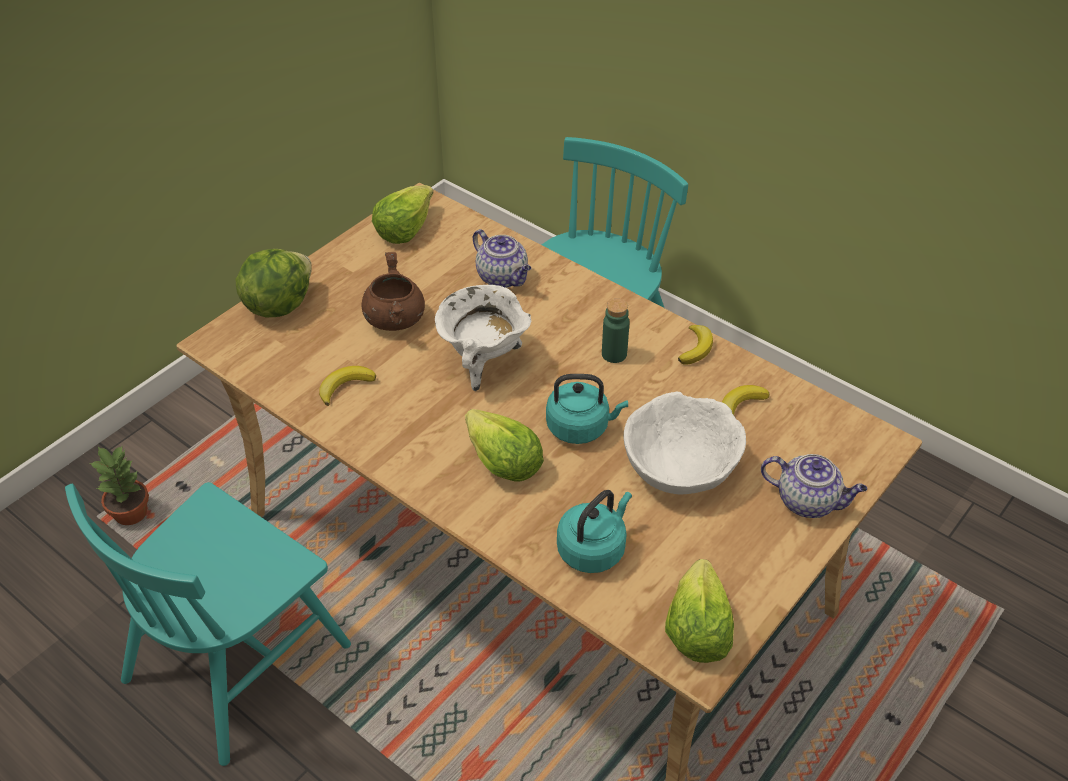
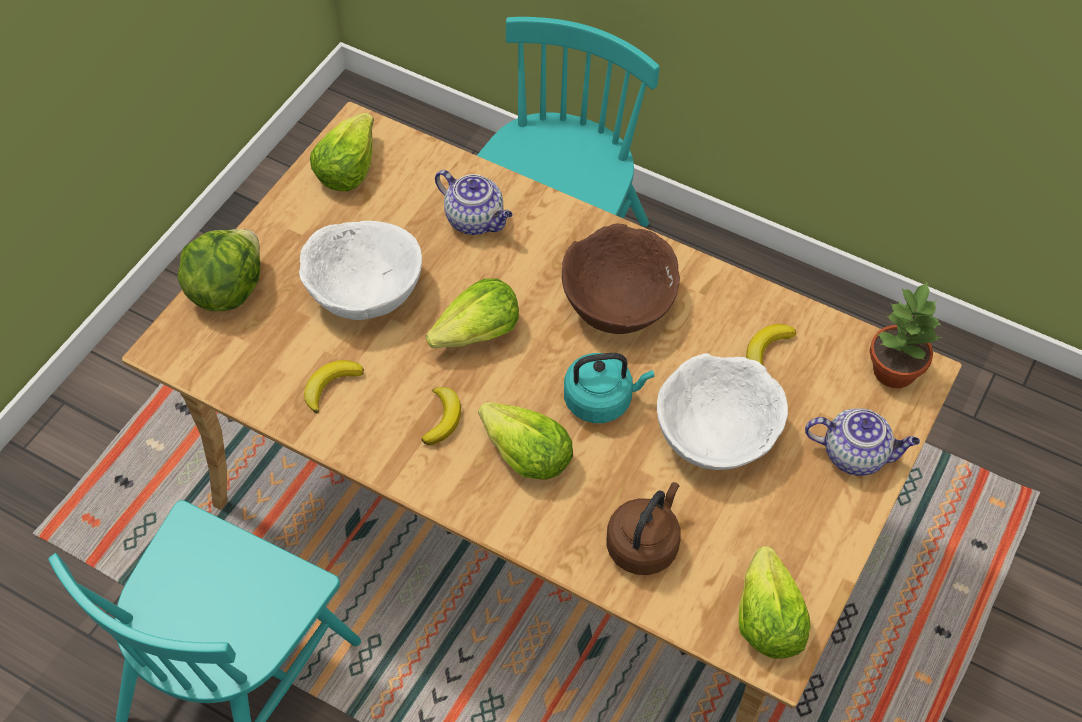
camera: 10 degrees left, 10 degrees up
potted plant [89,445,149,525] -> potted plant moved to [869,281,942,388]
brown cooking pot [361,252,425,331] -> white bowl [299,221,422,320]
white cooking pot [435,285,531,391] -> lettuce [426,279,519,348]
turquoise kettle [557,490,632,573] -> brown kettle [606,482,681,575]
green bottle [602,299,629,363] -> brown bowl [562,223,680,334]
banana [678,325,713,365] -> banana moved to [421,387,461,445]

